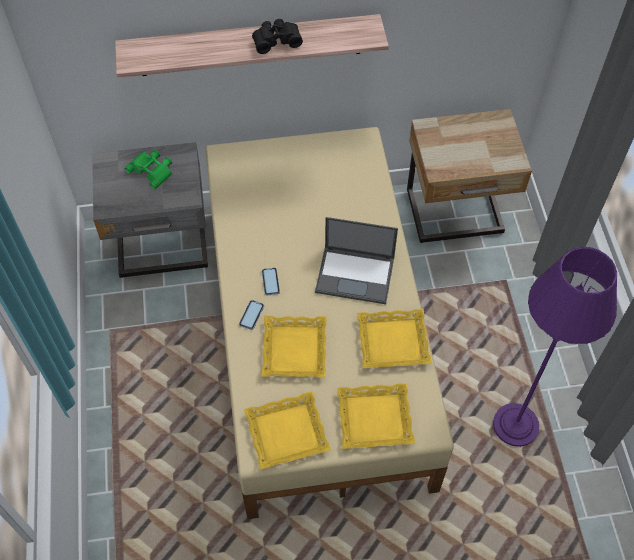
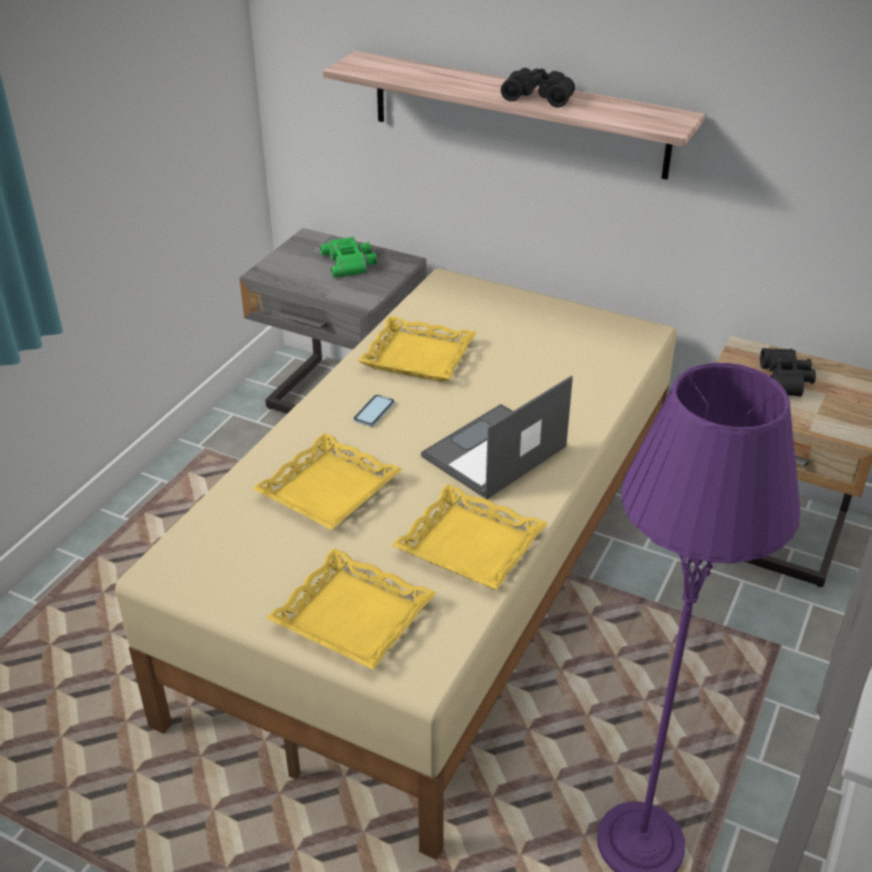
camera: 35 degrees right, 20 degrees down
phone [239,300,264,330] -> none
yellow tray [244,391,331,470] -> yellow tray moved to [358,316,477,382]
laptop [315,217,398,304] -> laptop turned 90 degrees clockwise [421,376,573,499]
none -> black binoculars [760,348,816,397]

